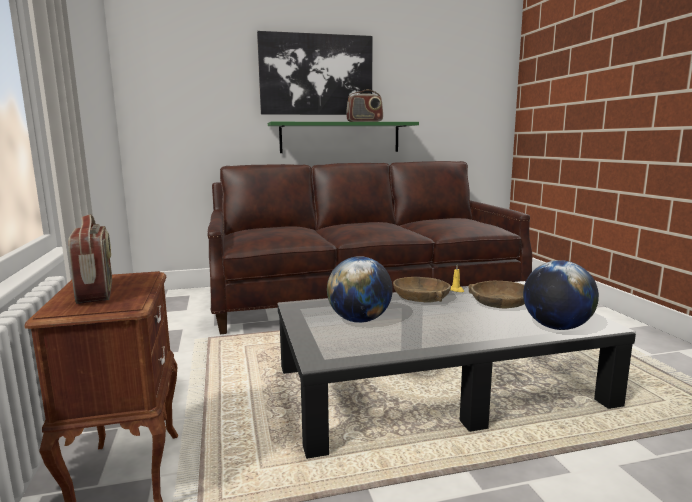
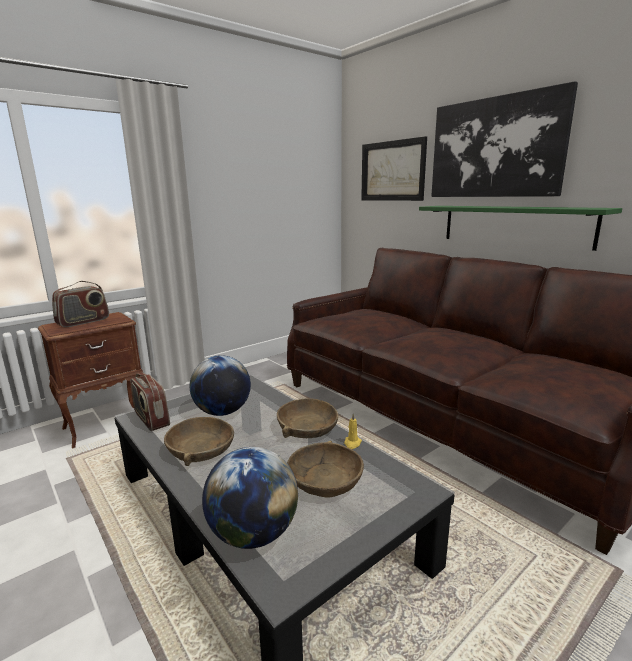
camera: 65 degrees right, 5 degrees up
radio [346,89,383,122] -> radio moved to [130,372,170,431]
none -> brown bowl [164,417,234,466]
none -> picture [361,136,427,201]

